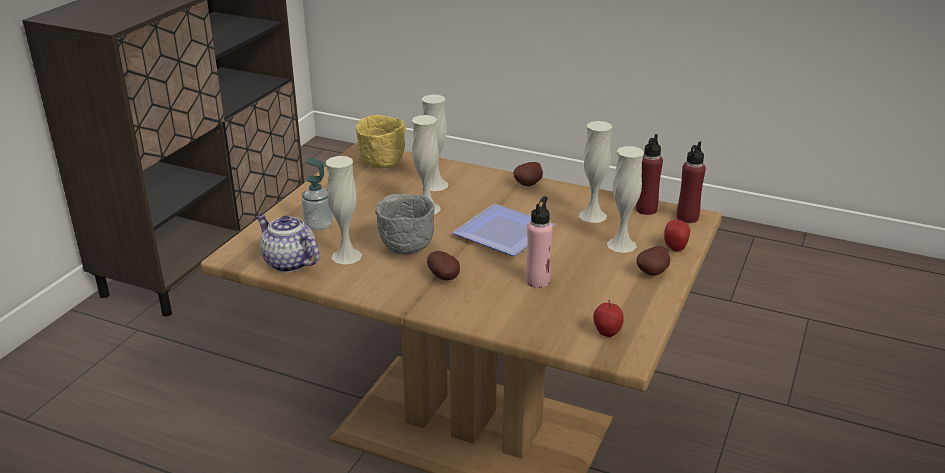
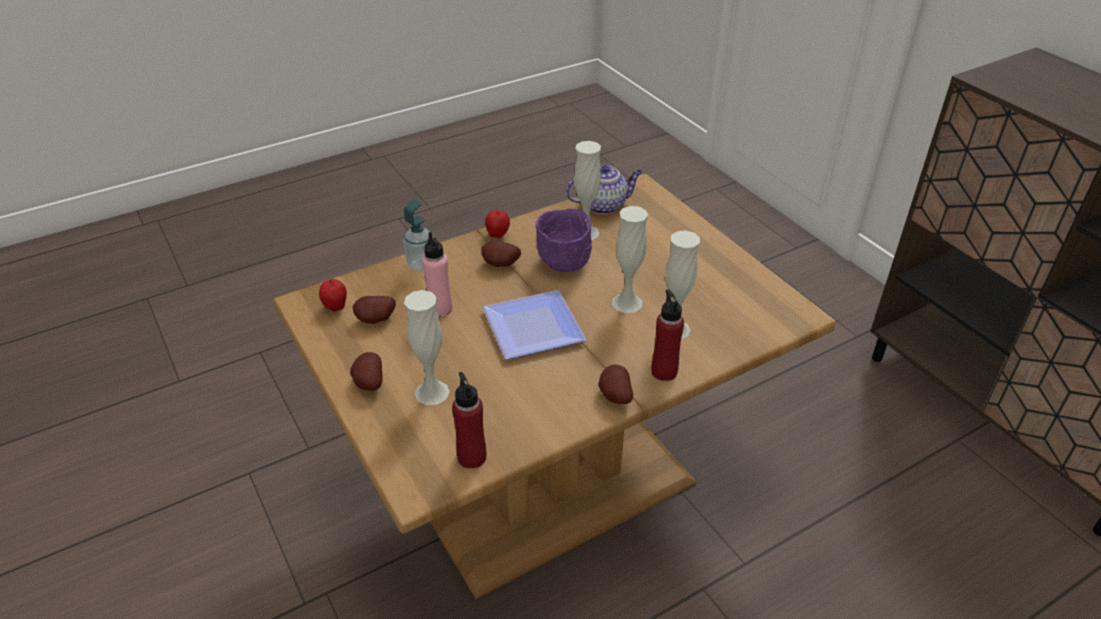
camera: 125 degrees right, 10 degrees up
soap dispenser [302,158,333,231] -> soap dispenser moved to [403,199,433,271]
yellow bowl [356,115,406,168] -> none
grey bowl [375,194,435,255] -> purple bowl [535,209,592,272]
white vase [579,121,612,223] -> none
apple [664,219,690,251] -> apple moved to [485,209,510,238]
red bottle [677,141,706,223] -> red bottle moved to [651,289,684,381]
none -> potato [353,296,396,324]

